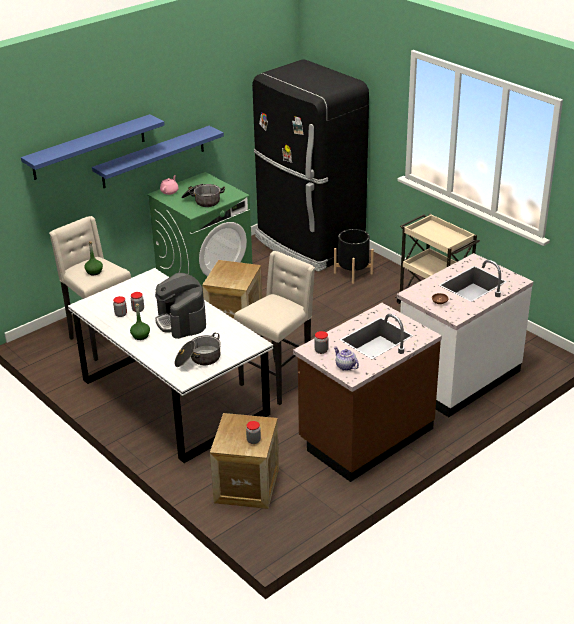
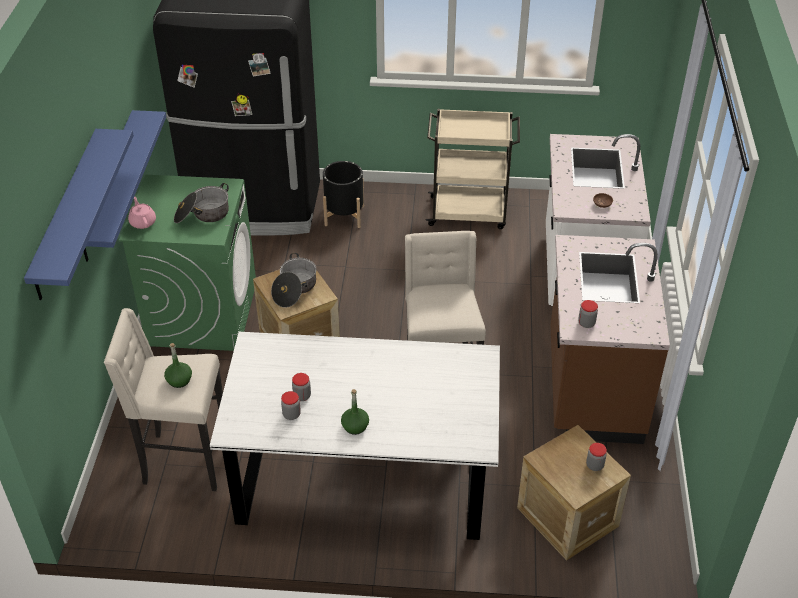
camera: 45 degrees left, 10 degrees up
coffee machine [155,273,206,339] -> none
cooking pot [174,333,221,367] -> cooking pot moved to [271,253,317,308]
teapot [334,347,359,371] -> none

